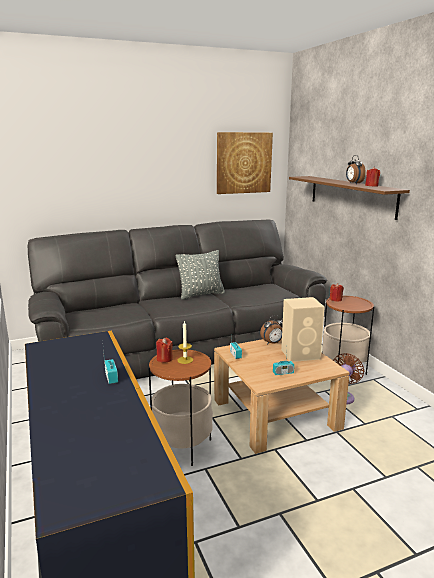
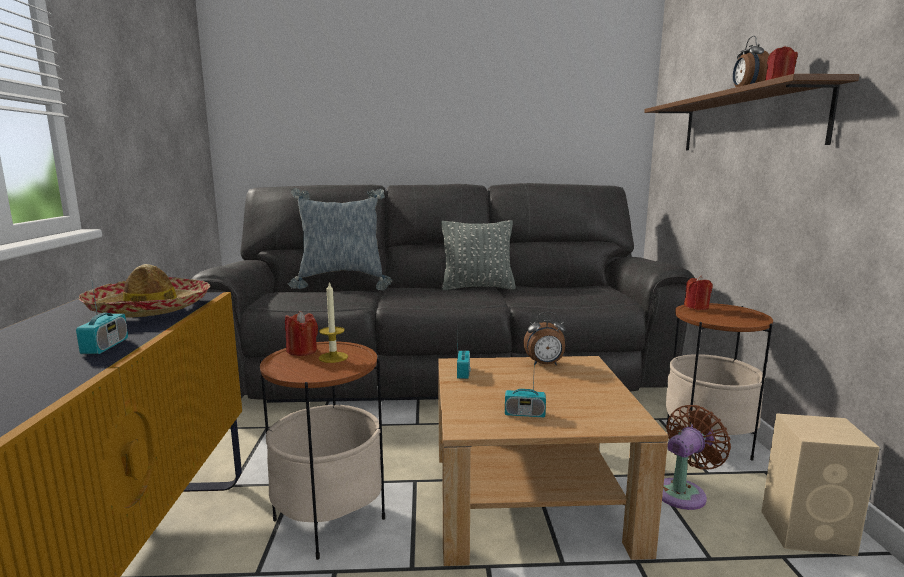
camera: 20 degrees right, 5 degrees down
picture [217,132,273,194] -> none
beige speaker [281,297,325,362] -> beige speaker moved to [761,413,880,556]
none -> hat [79,264,210,318]
none -> pillow [288,188,392,291]

